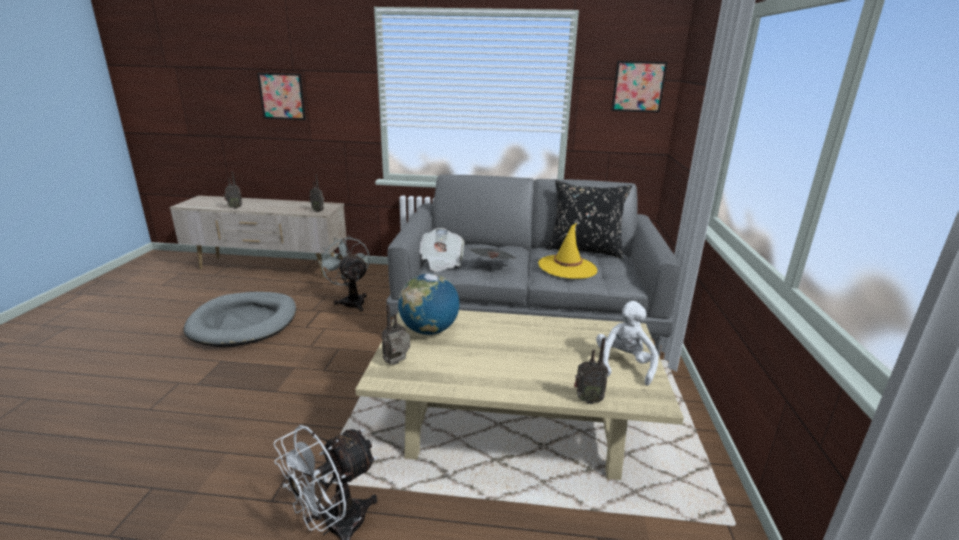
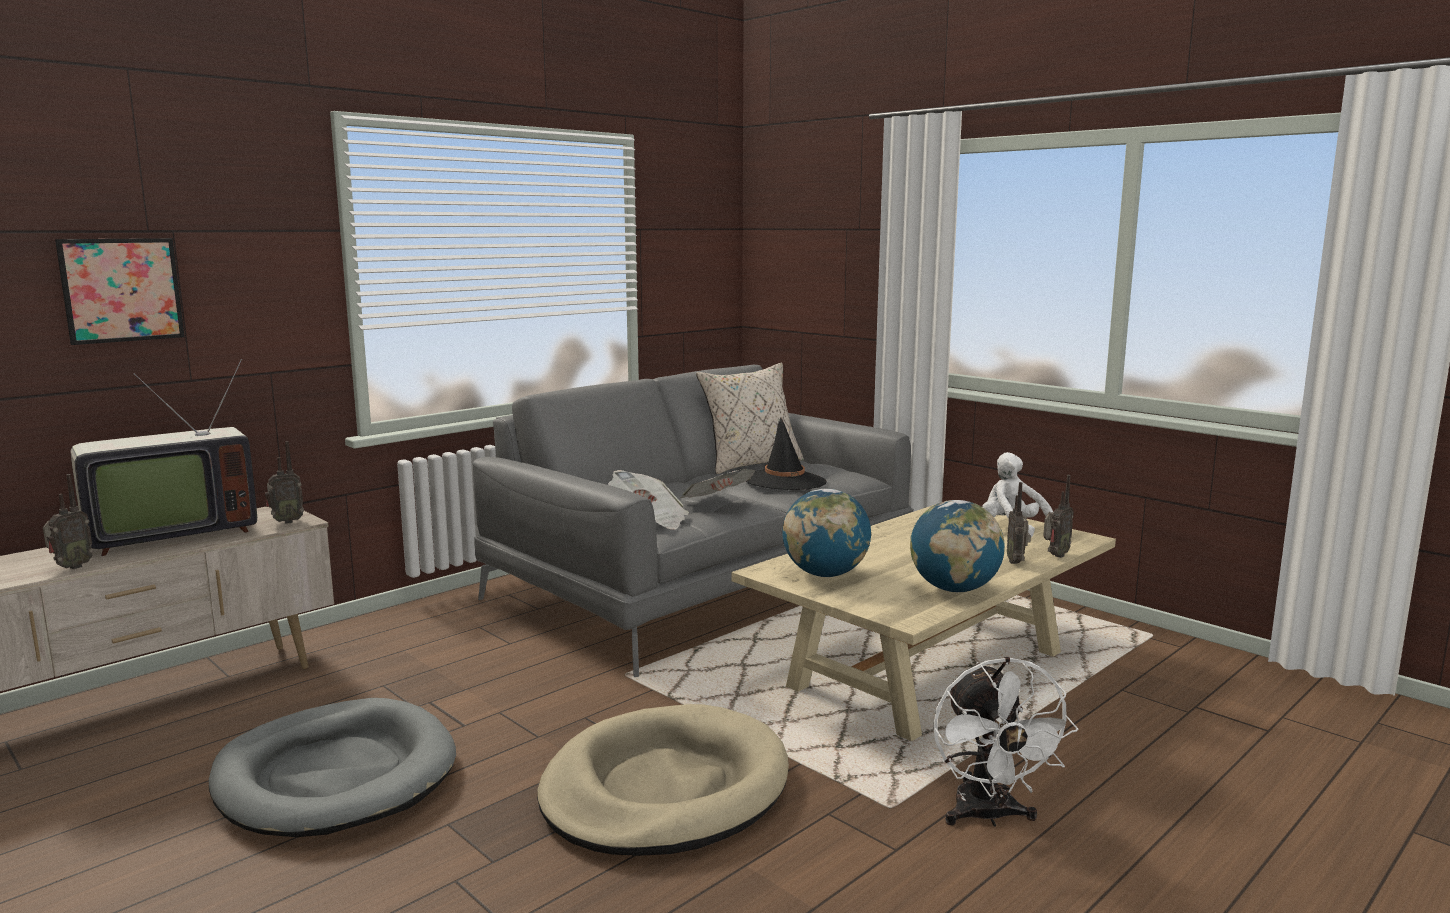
camera: 50 degrees left, 10 degrees down
grey fan [318,236,370,312] -> none
radio [381,304,410,365] -> radio moved to [1007,482,1031,564]
yellow hat [538,223,597,279] -> black hat [746,418,827,490]
black pillow [546,180,632,259] -> beige pillow [696,363,804,474]
picture [611,61,667,113] -> none
none -> television [71,359,257,556]
none -> beige dog bed [537,704,789,856]
none -> globe [910,500,1005,592]

